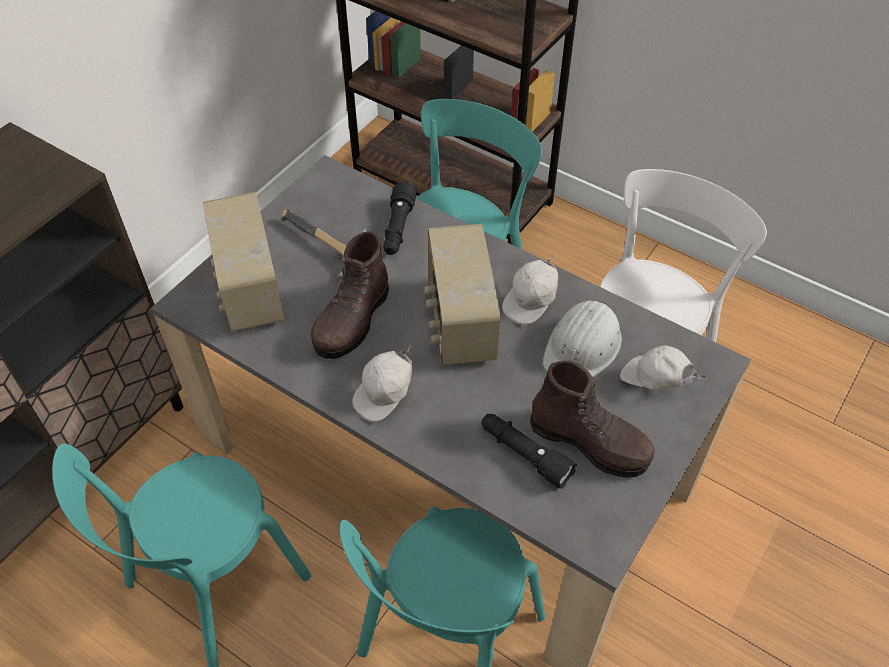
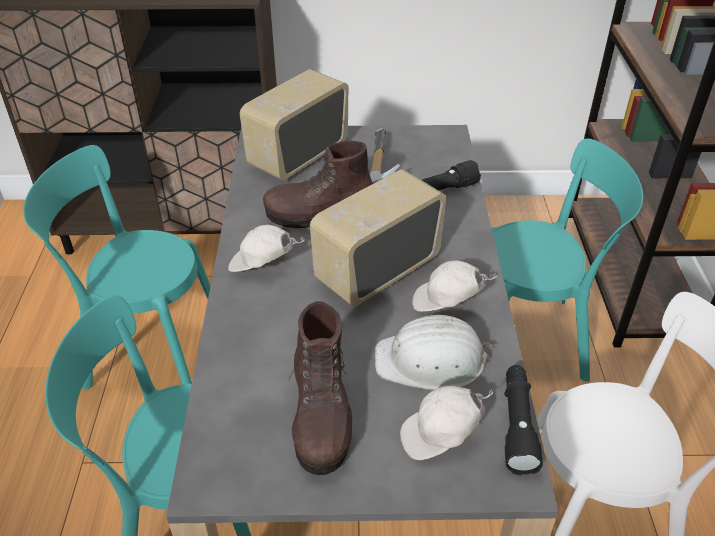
camera: 55 degrees right, 10 degrees down
black flashlight [481,414,577,489] -> black flashlight moved to [504,365,543,475]
white cap [620,345,707,389] -> white cap turned 105 degrees counterclockwise [400,386,493,460]

